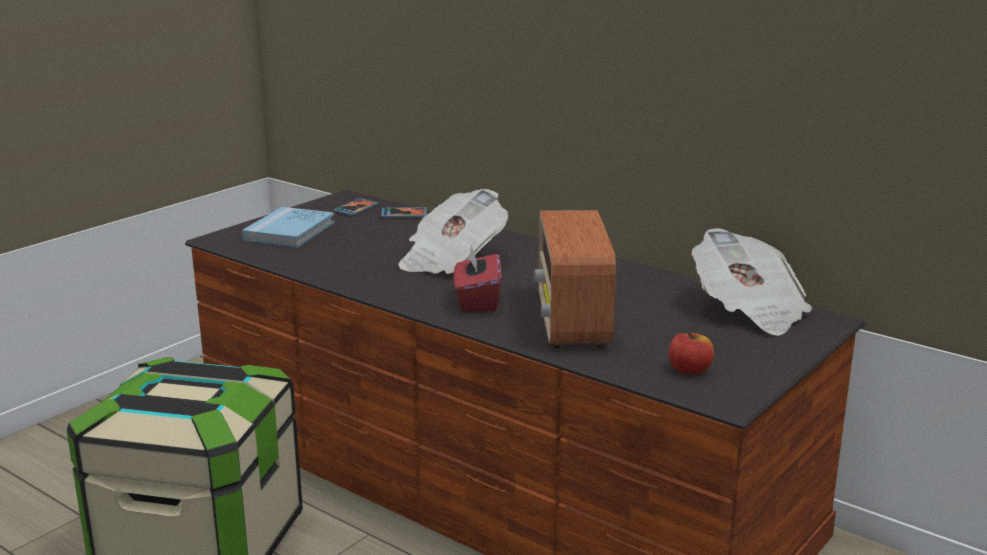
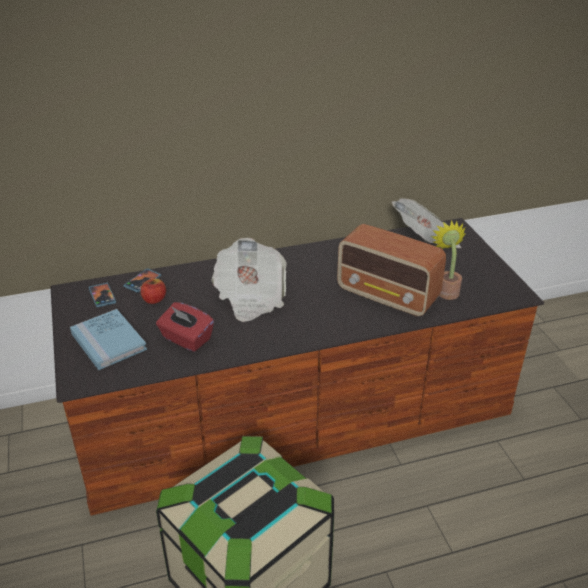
camera: 55 degrees left, 15 degrees up
red tissue box [454,245,501,312] -> red tissue box moved to [156,302,214,352]
apple [669,333,714,375] -> apple moved to [140,279,166,304]
none -> potted plant [431,220,466,300]

